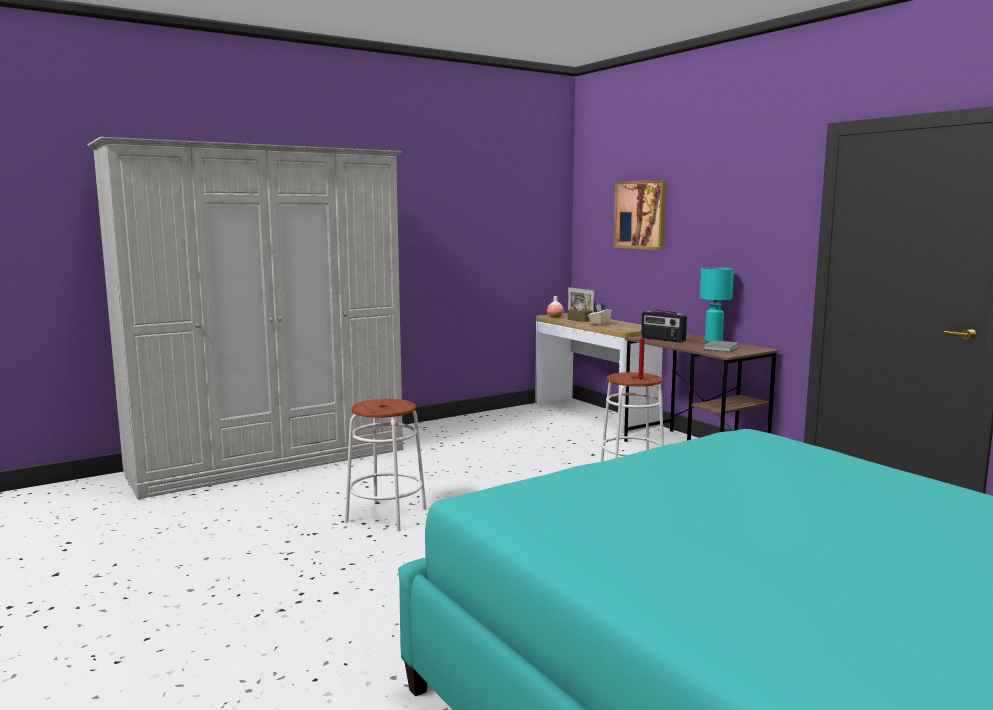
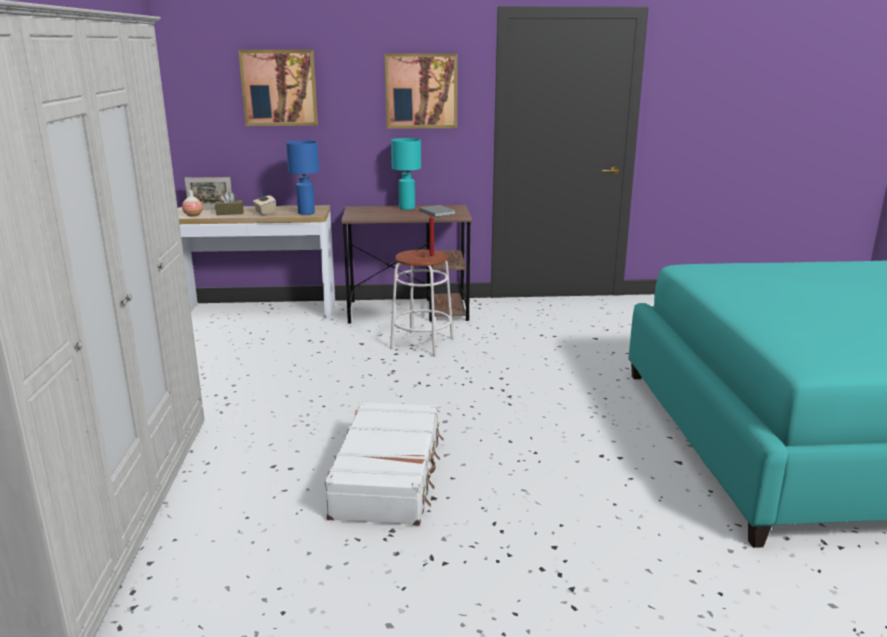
camera: 60 degrees left, 10 degrees up
white stool [345,399,426,531] -> white suitcase [325,401,444,526]
radio [641,310,687,343] -> none
none -> blue table lamp [286,140,319,215]
none -> picture [385,53,457,129]

